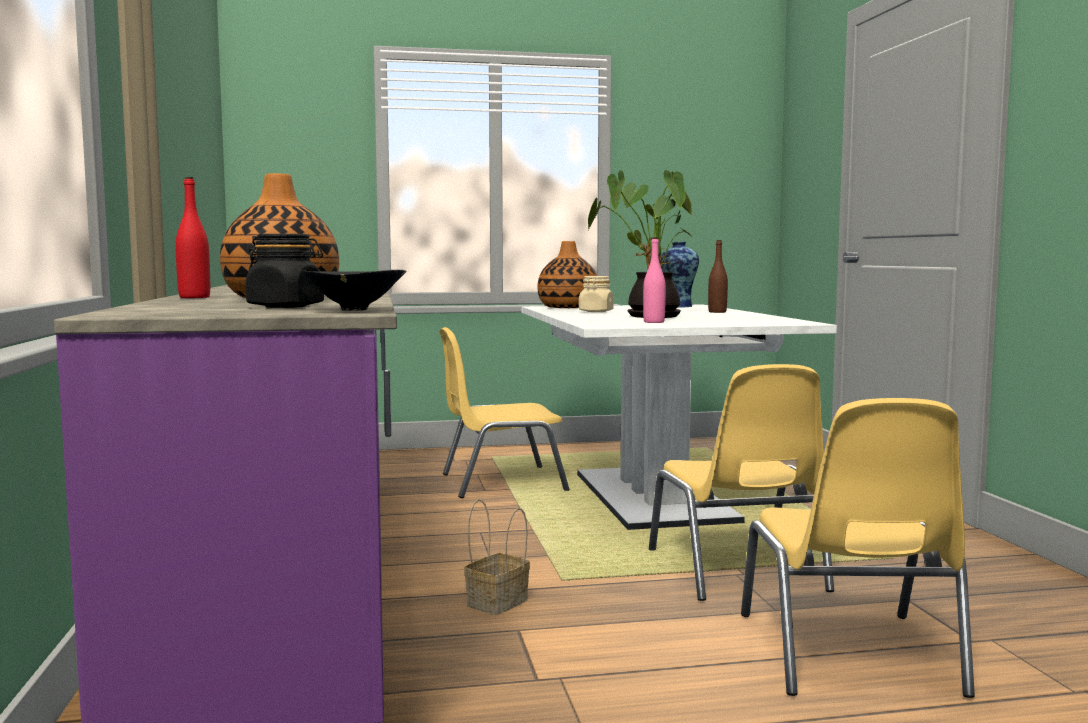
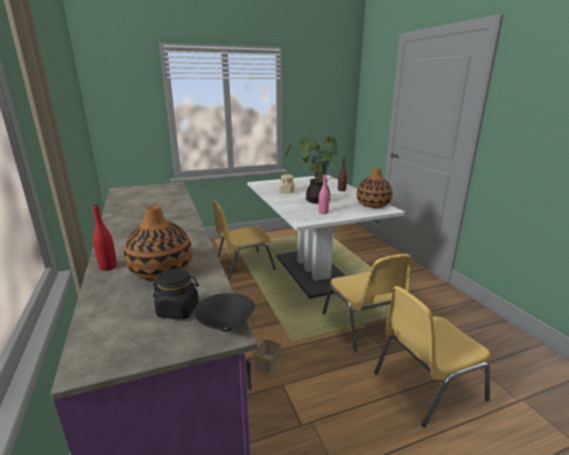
camera: 10 degrees left, 15 degrees up
vase [538,241,597,308] -> vase moved to [357,168,393,208]
yellow chair [741,398,975,698] -> yellow chair turned 75 degrees clockwise [374,286,490,427]

